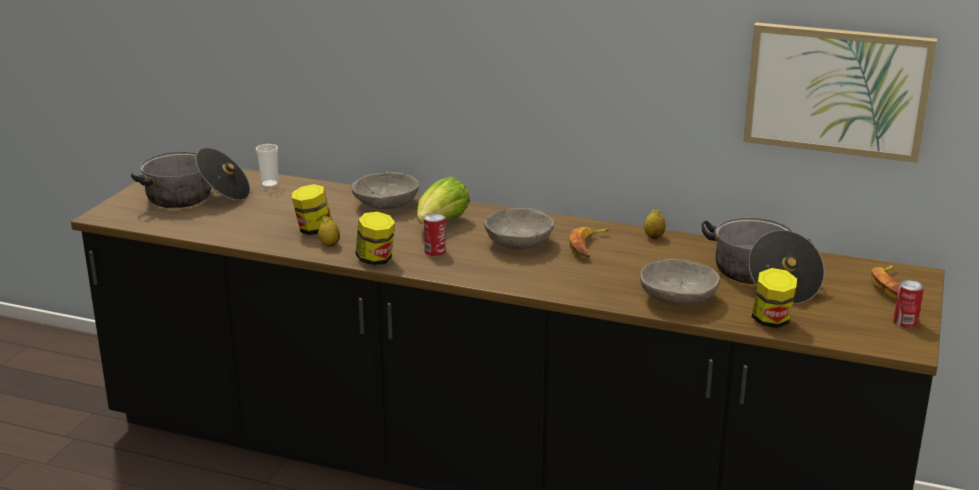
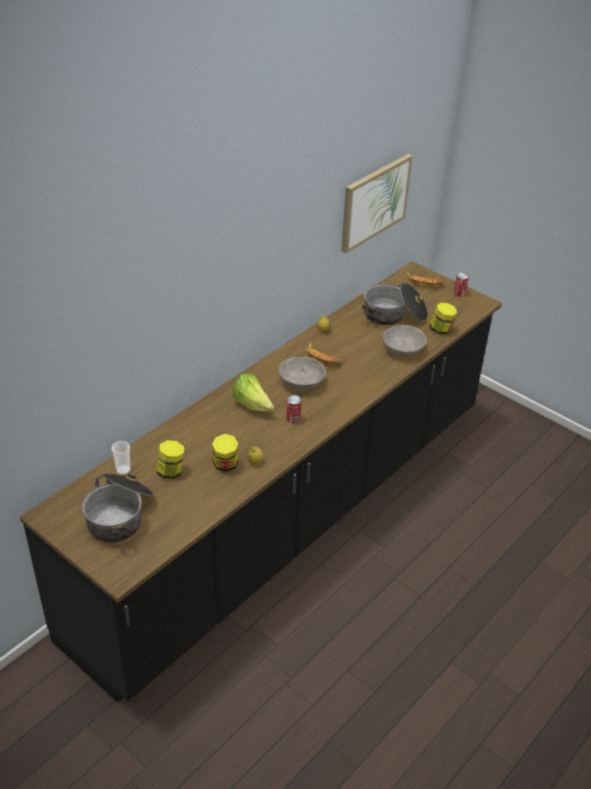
camera: 70 degrees left, 15 degrees up
grey bowl [352,172,419,209] -> none
jar [355,212,395,265] -> jar moved to [156,440,184,479]

